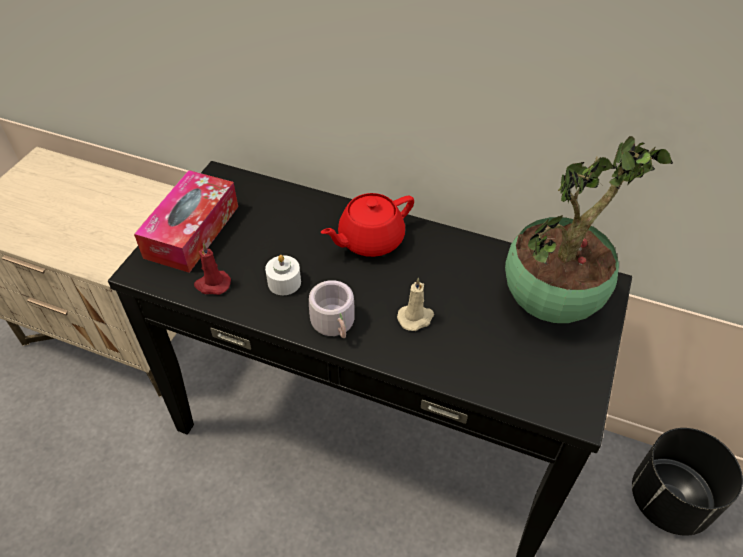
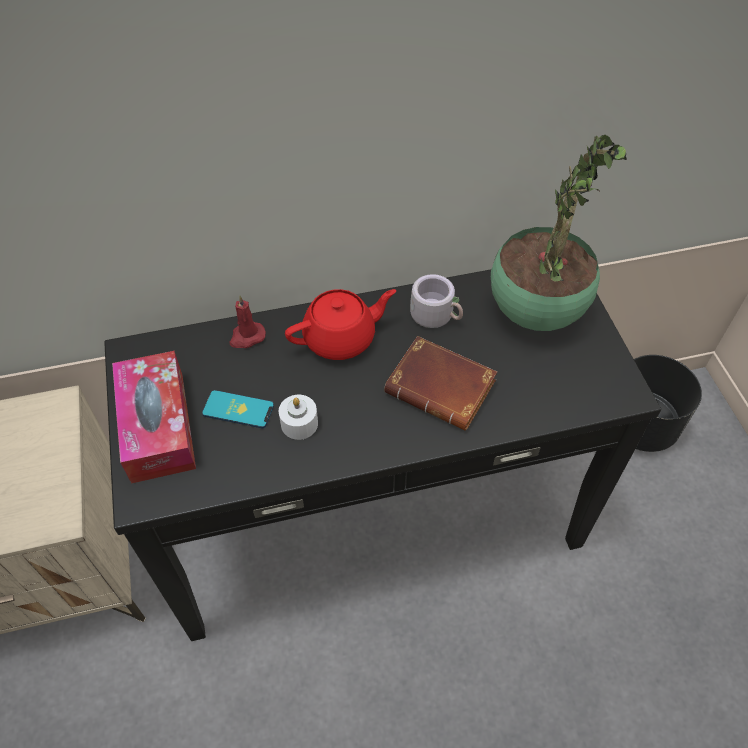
camera: 35 degrees left, 5 degrees up
red candle [194,243,231,295] -> red candle moved to [229,295,266,348]
grey mug [309,280,355,338] -> grey mug moved to [410,274,463,328]
red teapot [321,193,414,257] -> red teapot turned 135 degrees counterclockwise [285,289,396,360]
beige candle [397,277,434,331] -> brown book [384,336,497,431]
none -> phone [202,390,274,428]

